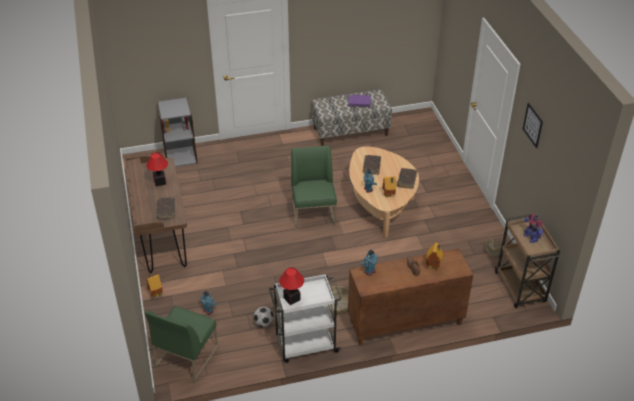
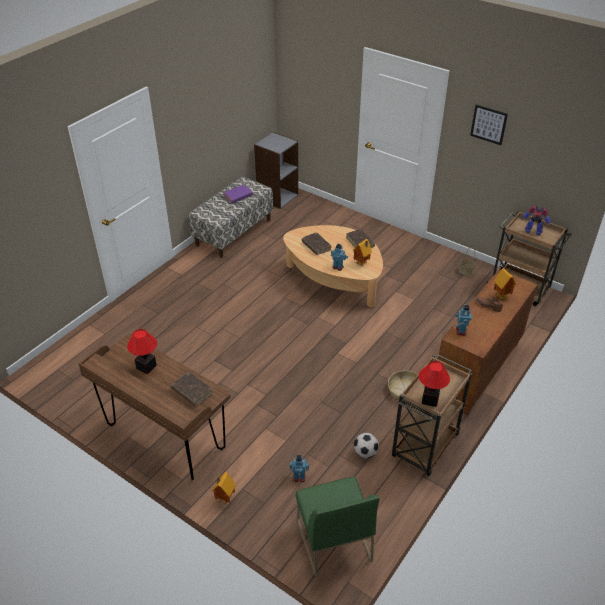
camera: 40 degrees left, 0 degrees up
grey bookcase [157,97,197,167] -> grey bookcase moved to [254,132,298,209]
white cart [269,274,341,363] -> brown cart [392,355,472,476]
green chair [291,145,337,229] -> none

